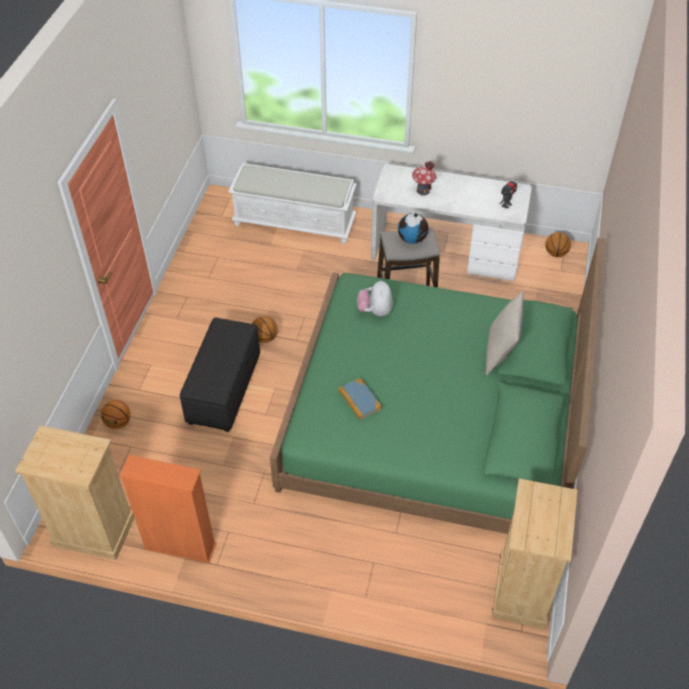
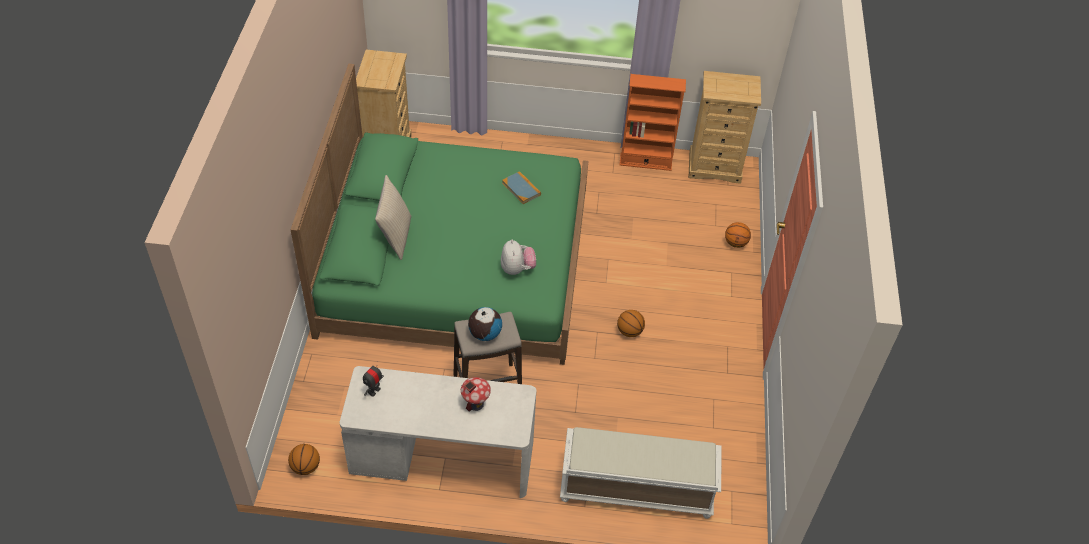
camera: 170 degrees right, 0 degrees up
black ottoman [180,318,260,432] -> none

